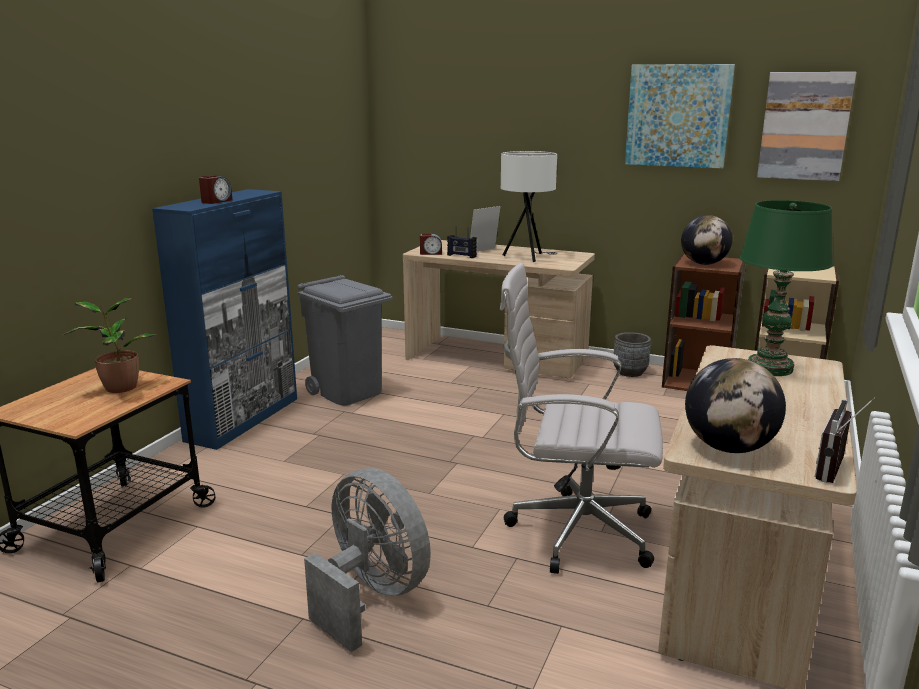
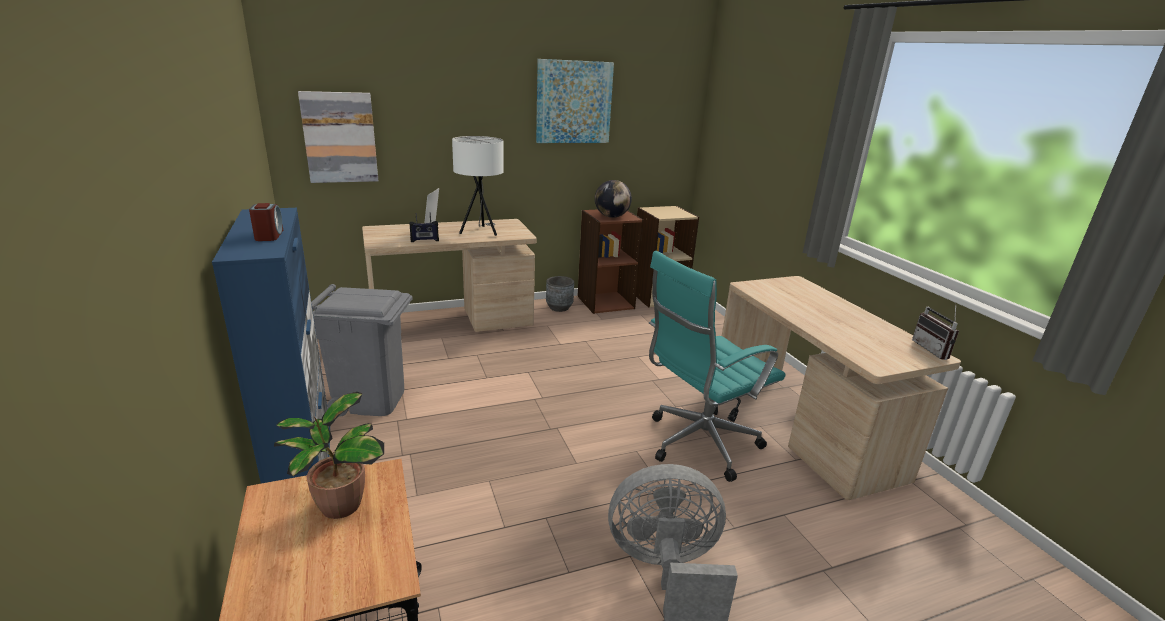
camera: 45 degrees left, 5 degrees up
alarm clock [420,233,442,255] -> none
white office chair [500,263,663,574] -> turquoise office chair [649,251,785,482]
globe [685,358,786,453] -> none
green table lamp [740,200,833,376] -> none
picture [757,72,856,181] -> picture moved to [298,91,378,183]

